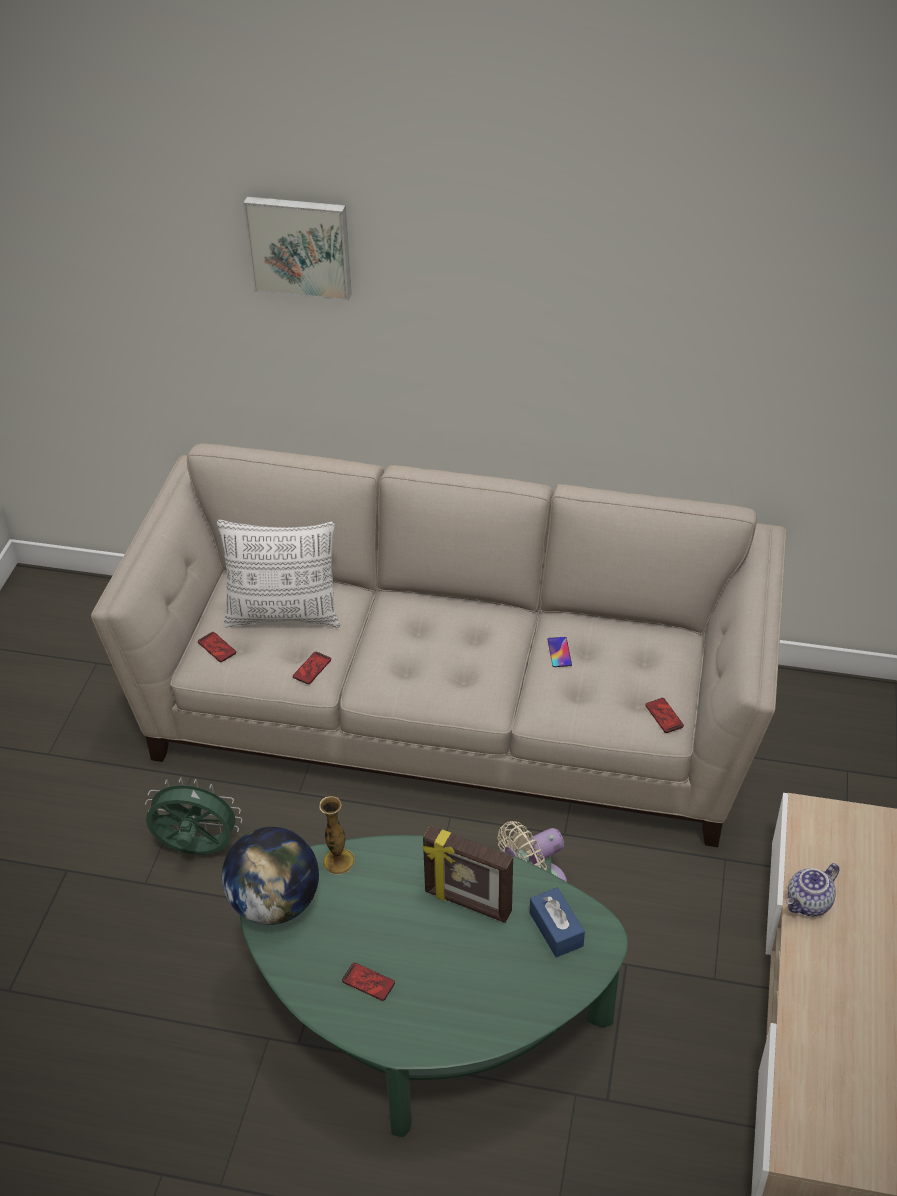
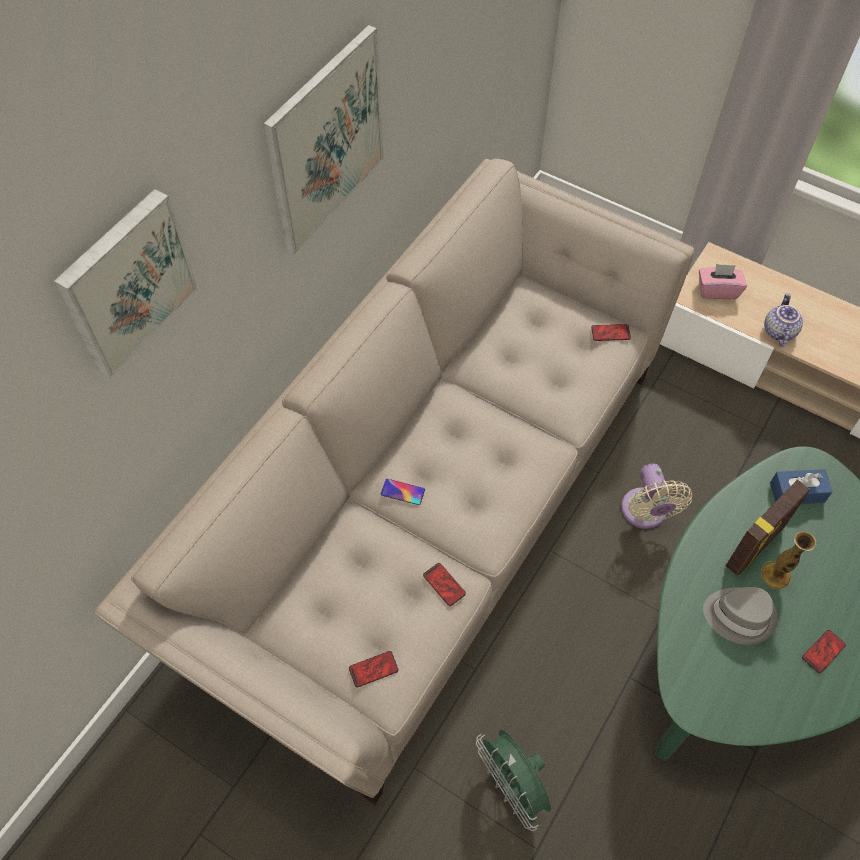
camera: 70 degrees left, 15 degrees up
green fan [145,778,242,855] -> green fan turned 60 degrees counterclockwise [476,730,551,831]
pillow [217,520,340,628] -> none
globe [222,827,319,925] -> none
vase [319,796,355,875] -> vase moved to [761,532,816,589]
phone [548,637,572,667] -> phone moved to [381,479,425,505]
teapot [786,863,839,916] -> teapot turned 150 degrees counterclockwise [764,293,803,347]
none -> picture [263,25,384,254]
none -> pink tissue box [699,264,747,299]
none -> grey hat [703,587,778,645]

